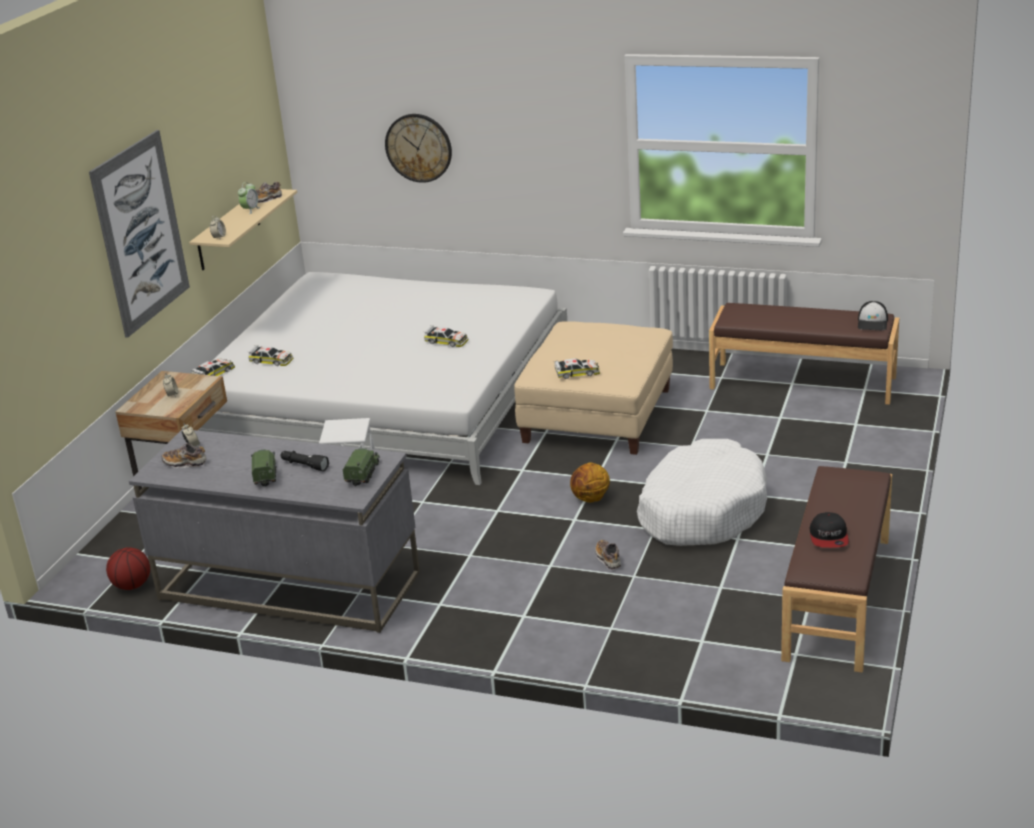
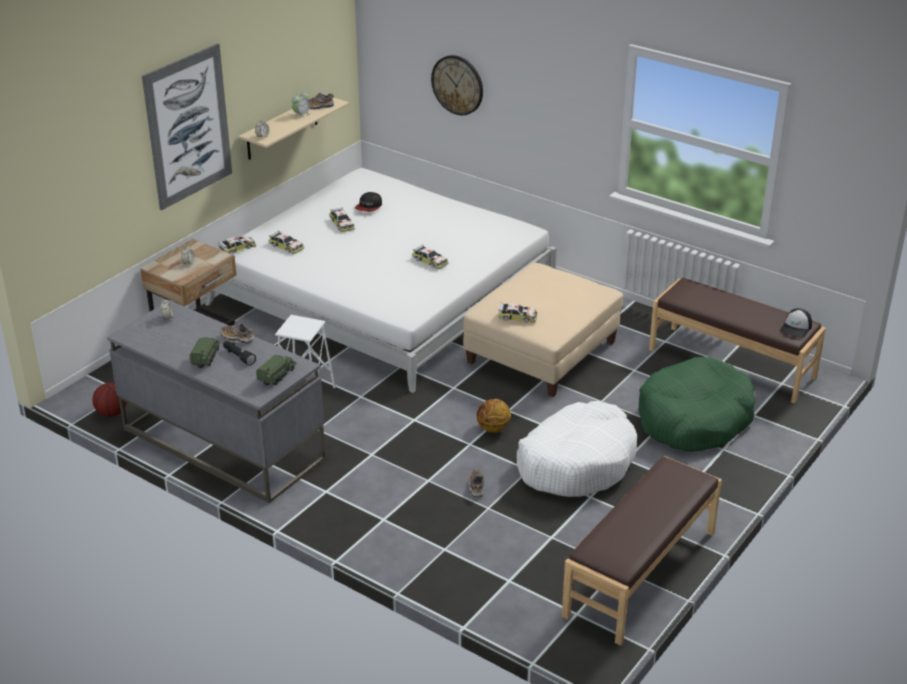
camera: 15 degrees right, 5 degrees up
shoe [162,443,206,468] -> shoe moved to [221,323,254,344]
cap [810,512,849,548] -> cap moved to [355,192,382,212]
none -> toy car [329,207,355,232]
none -> green dog bed [639,357,755,452]

